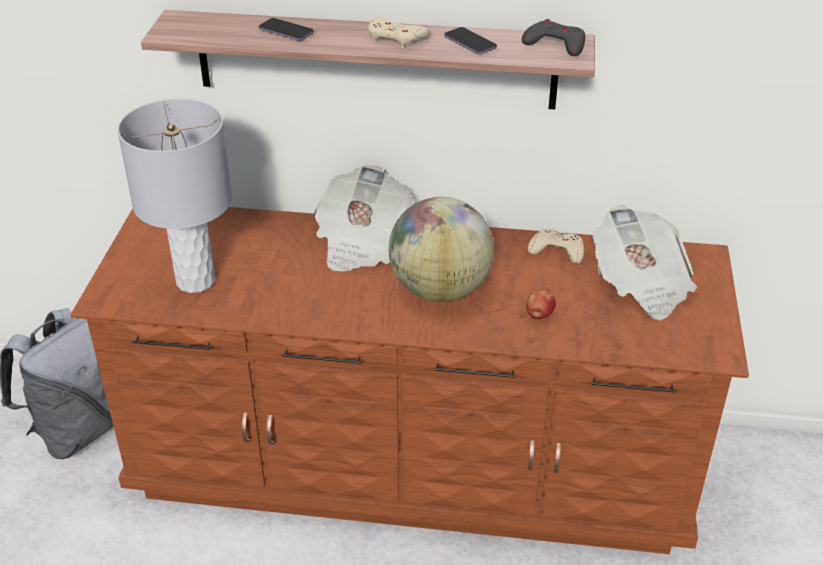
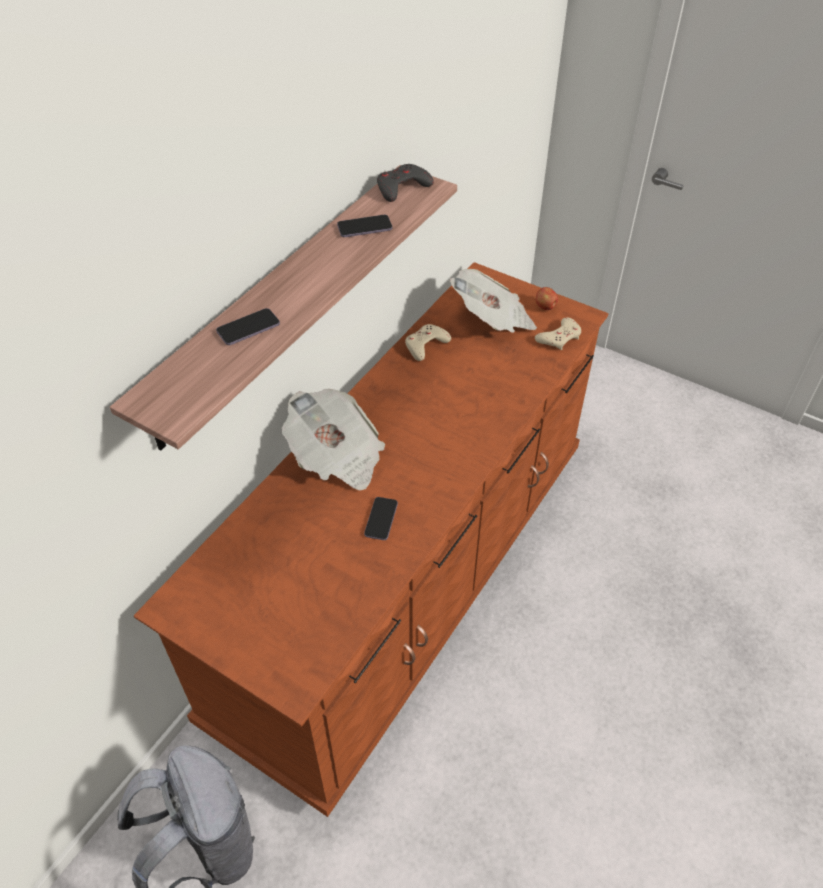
camera: 65 degrees left, 10 degrees up
grey table lamp [117,98,233,293] -> none
beige game controller [368,17,430,48] -> beige game controller moved to [535,317,581,350]
globe [389,197,494,302] -> none
apple [526,289,556,319] -> apple moved to [535,287,558,310]
none -> phone [364,497,398,540]

